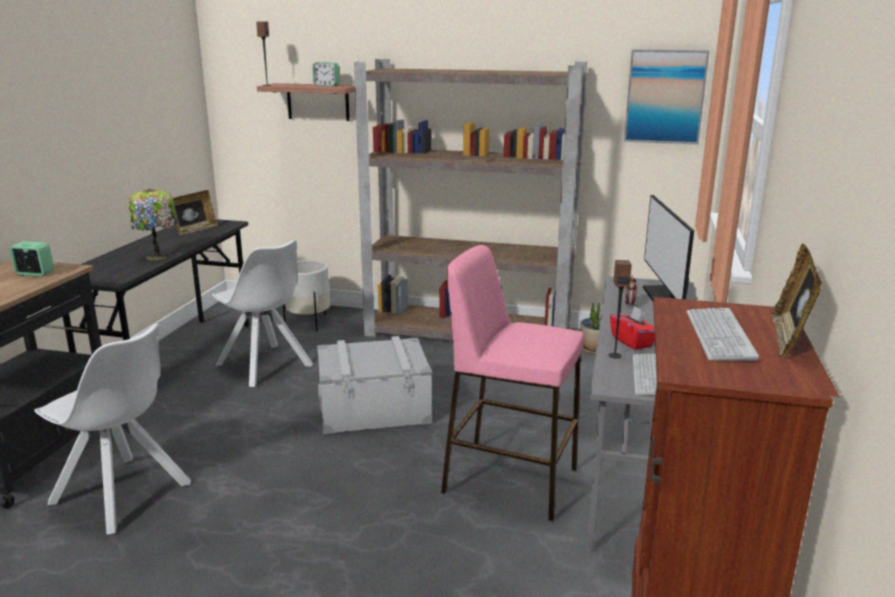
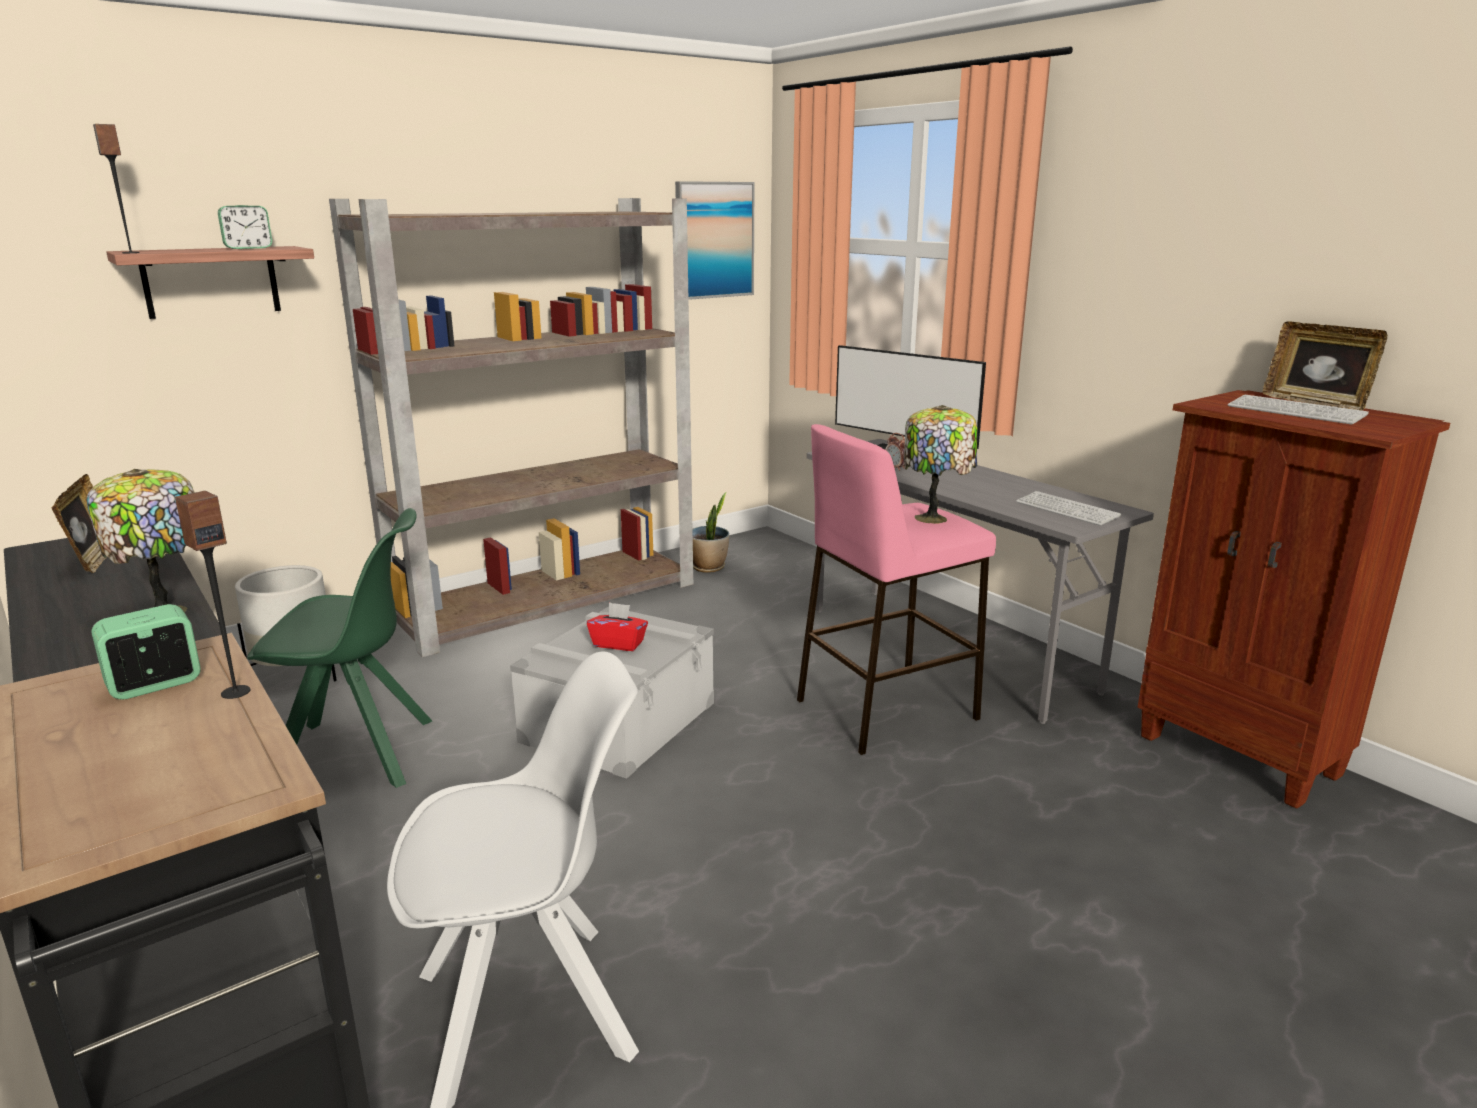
camera: 50 degrees left, 0 degrees up
white chair [212,240,313,387] -> green chair [247,508,432,788]
speaker [608,260,632,359] -> speaker moved to [175,491,251,699]
red tissue box [610,306,655,350] -> red tissue box moved to [587,602,648,651]
none -> table lamp [904,405,977,524]

